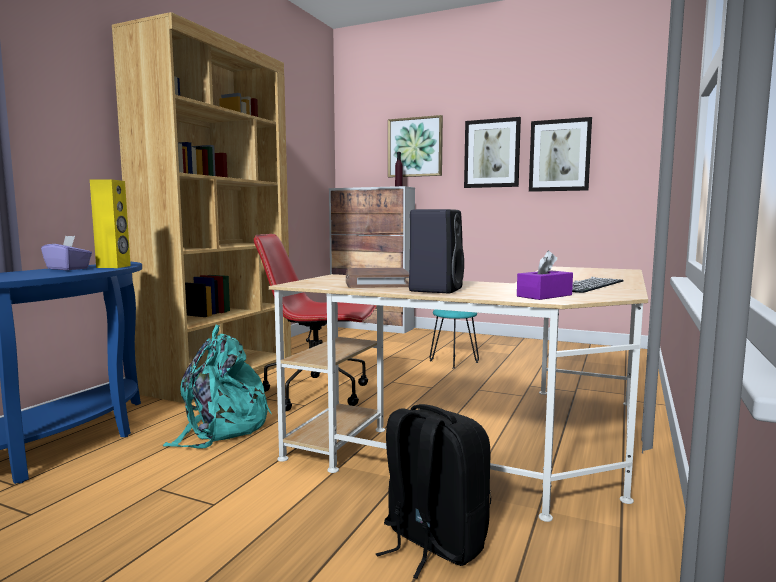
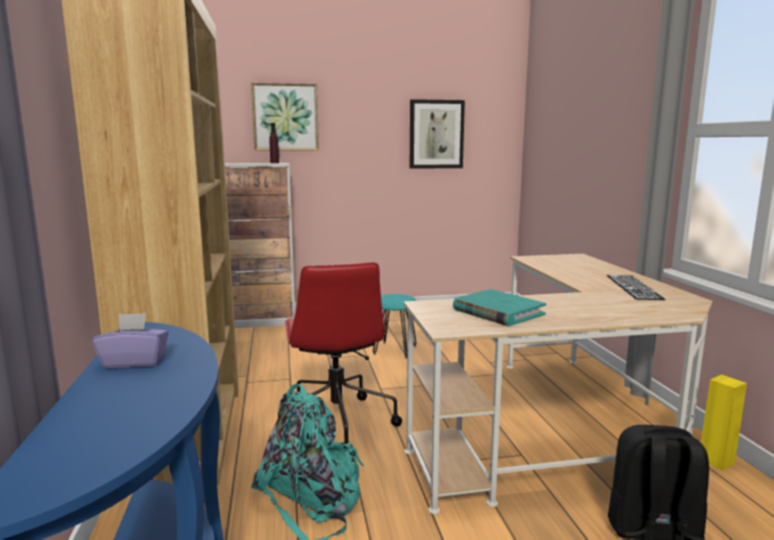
camera: 35 degrees left, 5 degrees up
yellow speaker [90,179,131,268] -> yellow speaker moved to [701,375,747,471]
red office chair [254,234,376,411] -> red office chair turned 75 degrees counterclockwise [278,262,402,444]
brown book [346,268,409,288] -> turquoise book [453,289,546,326]
black speaker [409,209,464,293] -> none
picture [464,117,521,188] -> none
purple tissue box [517,251,573,300] -> none

